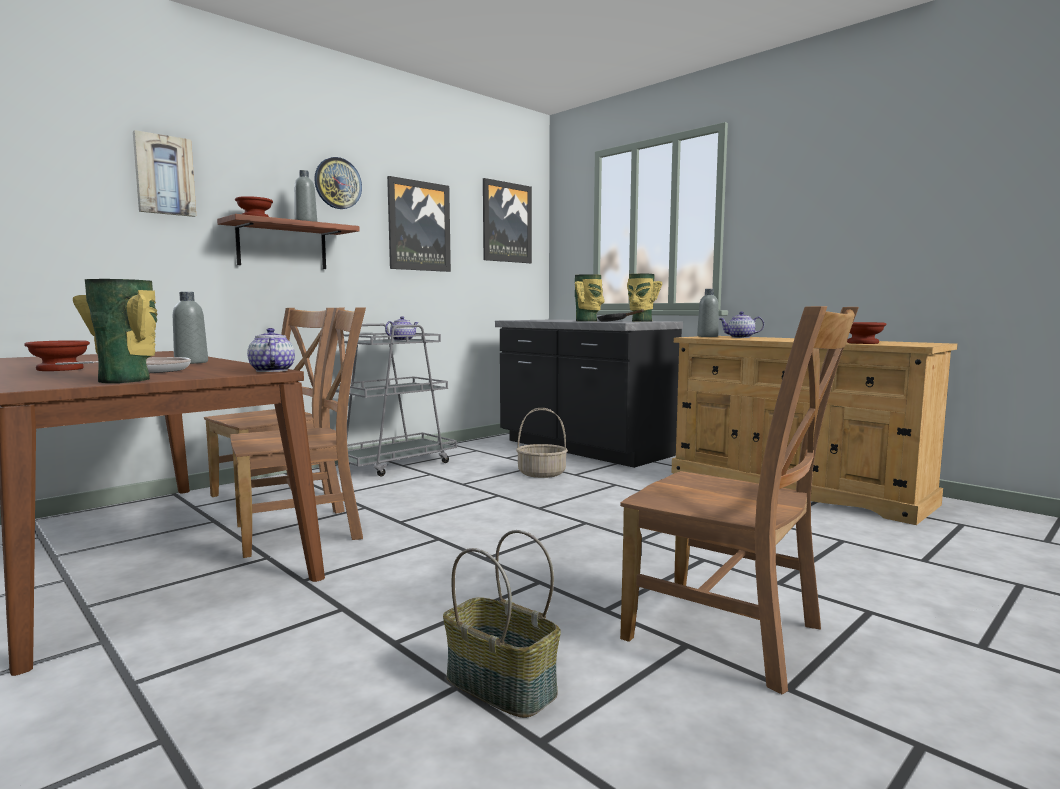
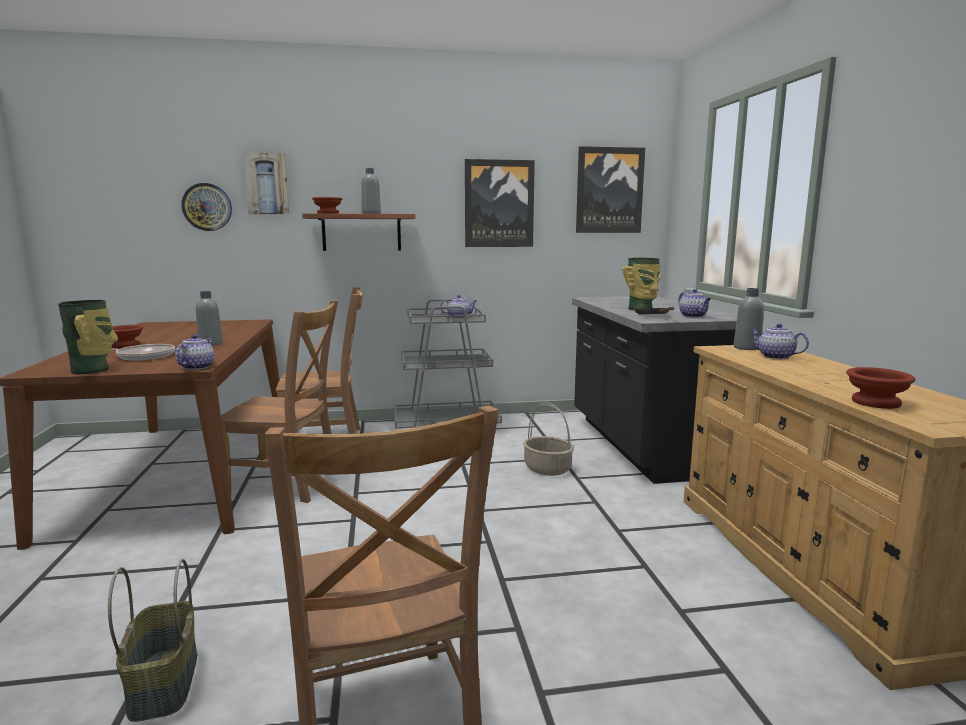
camera: 35 degrees right, 5 degrees up
wall clock [314,157,362,209] -> wall clock moved to [181,183,232,231]
vase [627,274,662,322] -> teapot [678,289,711,318]

